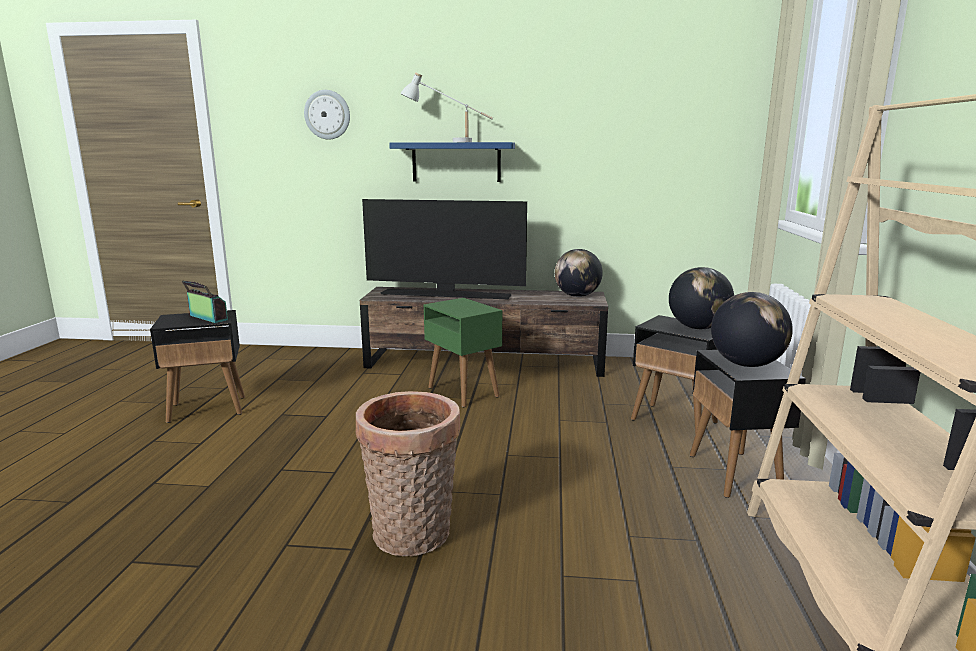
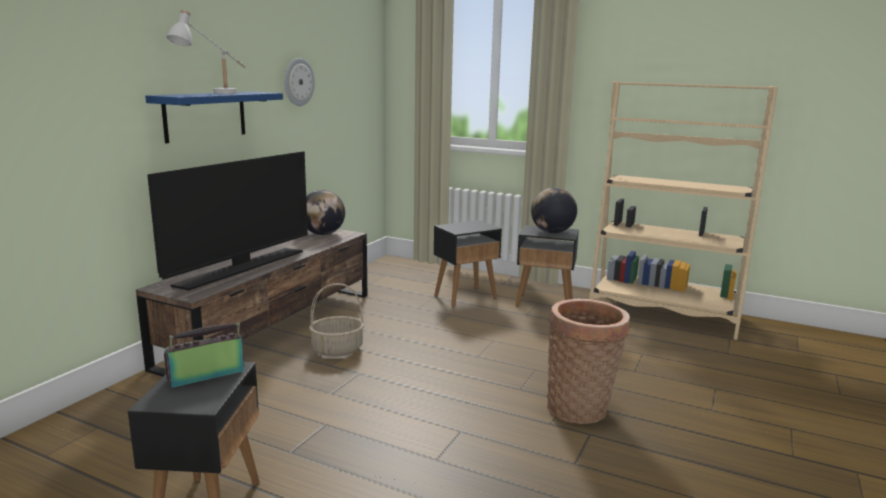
camera: 70 degrees left, 0 degrees up
wall clock [304,90,350,139] -> wall clock moved to [284,58,315,106]
green side table [424,298,502,407] -> basket [309,283,364,357]
globe [669,267,734,329] -> none

